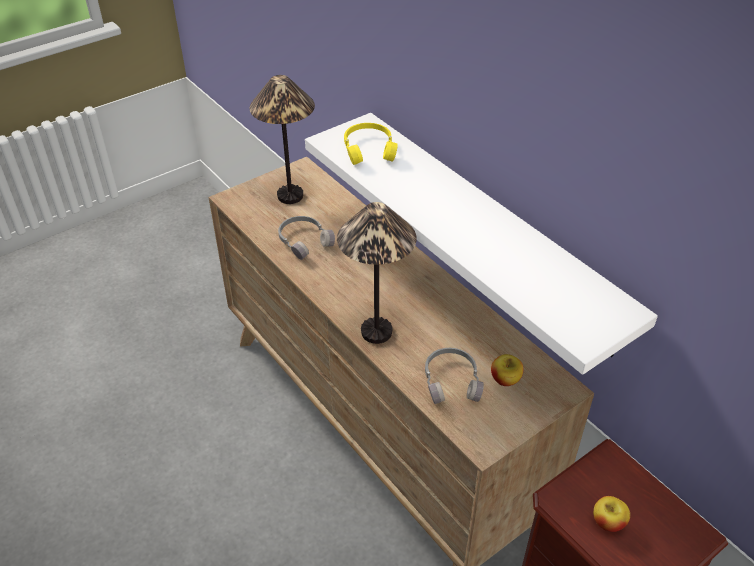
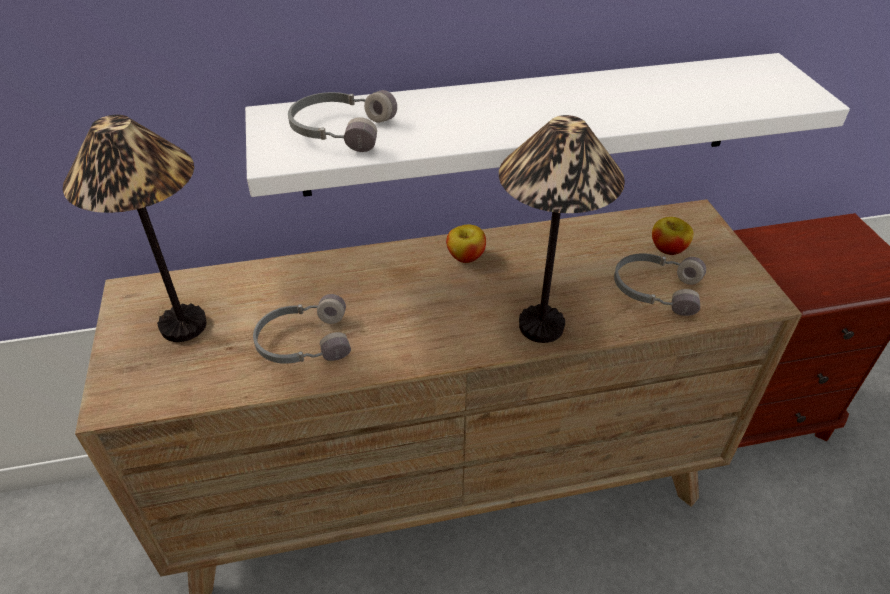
camera: 65 degrees left, 0 degrees up
yellow headphones [344,123,398,165] -> grey headphones [288,90,397,152]
apple [593,496,630,532] -> apple moved to [446,225,486,263]

